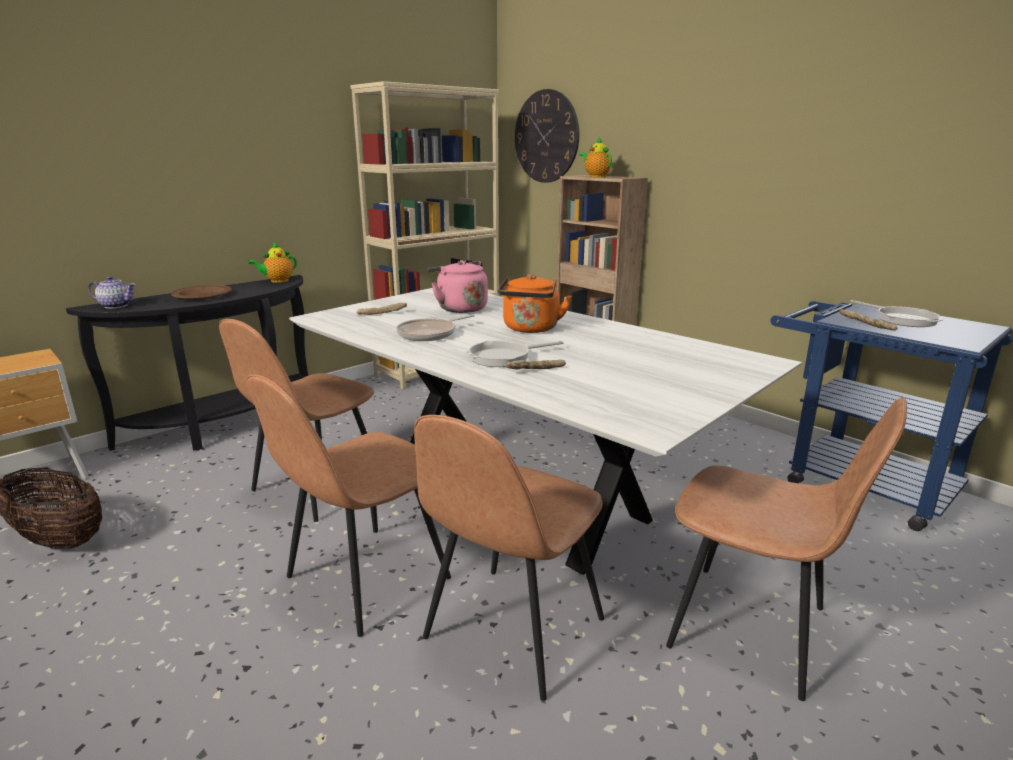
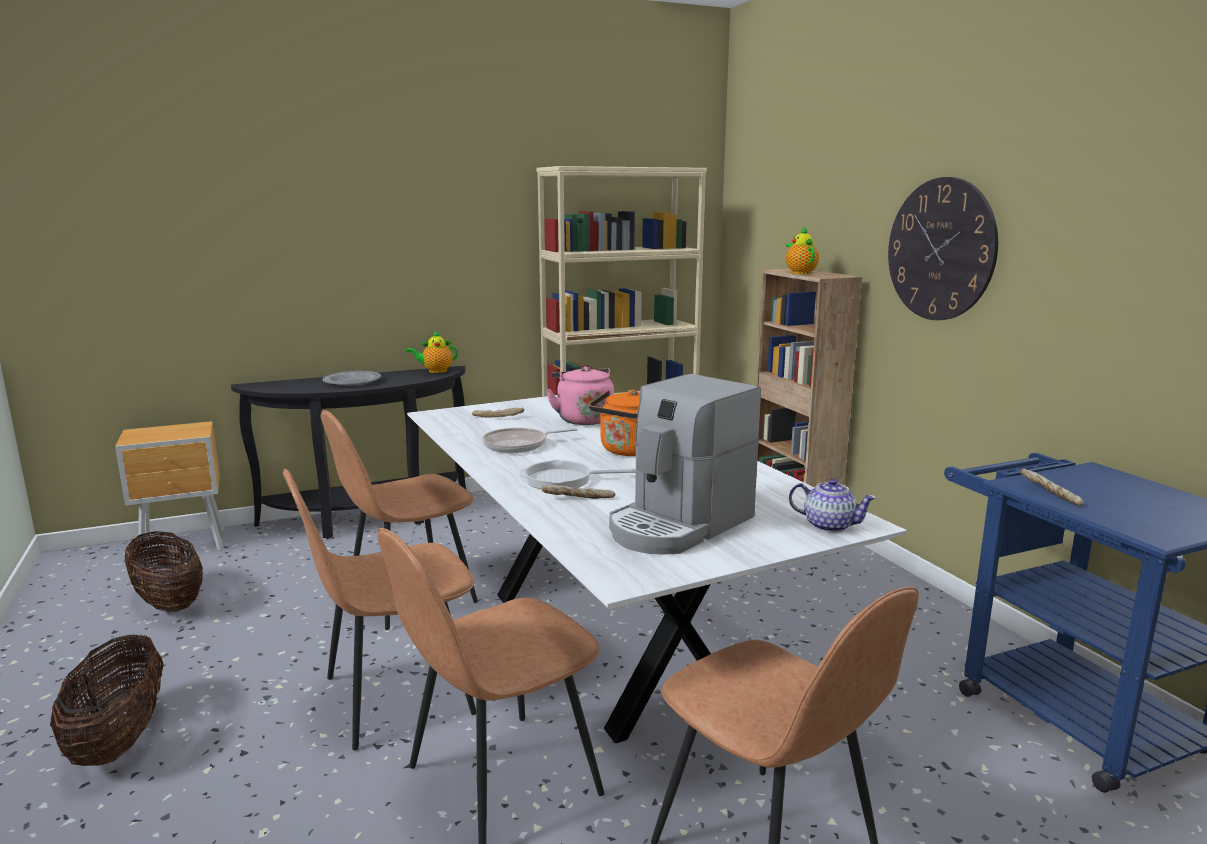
camera: 20 degrees right, 5 degrees down
teapot [88,276,136,309] -> teapot moved to [789,479,877,533]
brown plate [171,285,232,300] -> grey plate [323,371,381,386]
wall clock [515,89,579,183] -> wall clock moved to [888,177,998,320]
frying pan [850,300,943,327] -> none
none -> basket [50,634,163,766]
none -> coffee machine [609,374,761,555]

